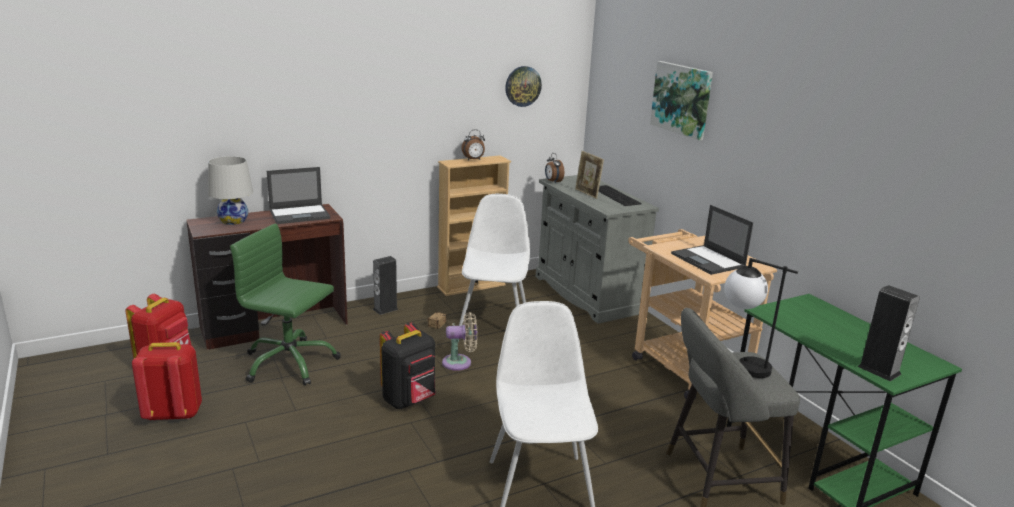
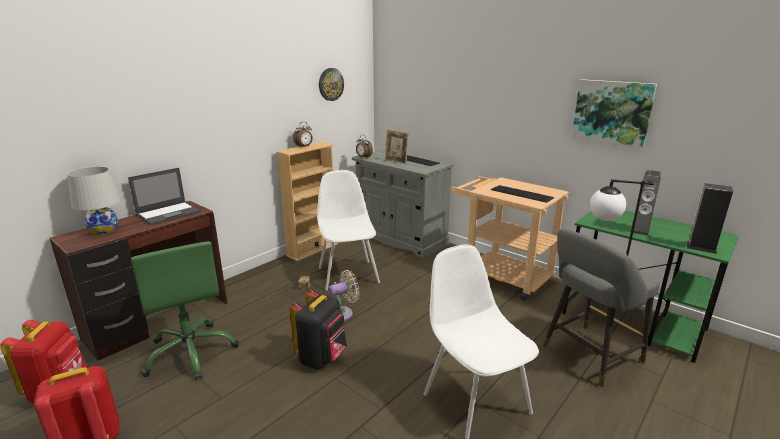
camera: 20 degrees left, 0 degrees up
green office chair [230,224,341,386] -> green office chair turned 120 degrees counterclockwise [131,241,239,380]
speaker [373,256,399,315] -> speaker moved to [633,170,661,236]
picture [650,61,713,140] -> picture moved to [571,79,657,148]
laptop [671,205,753,275] -> keyboard [491,185,554,203]

